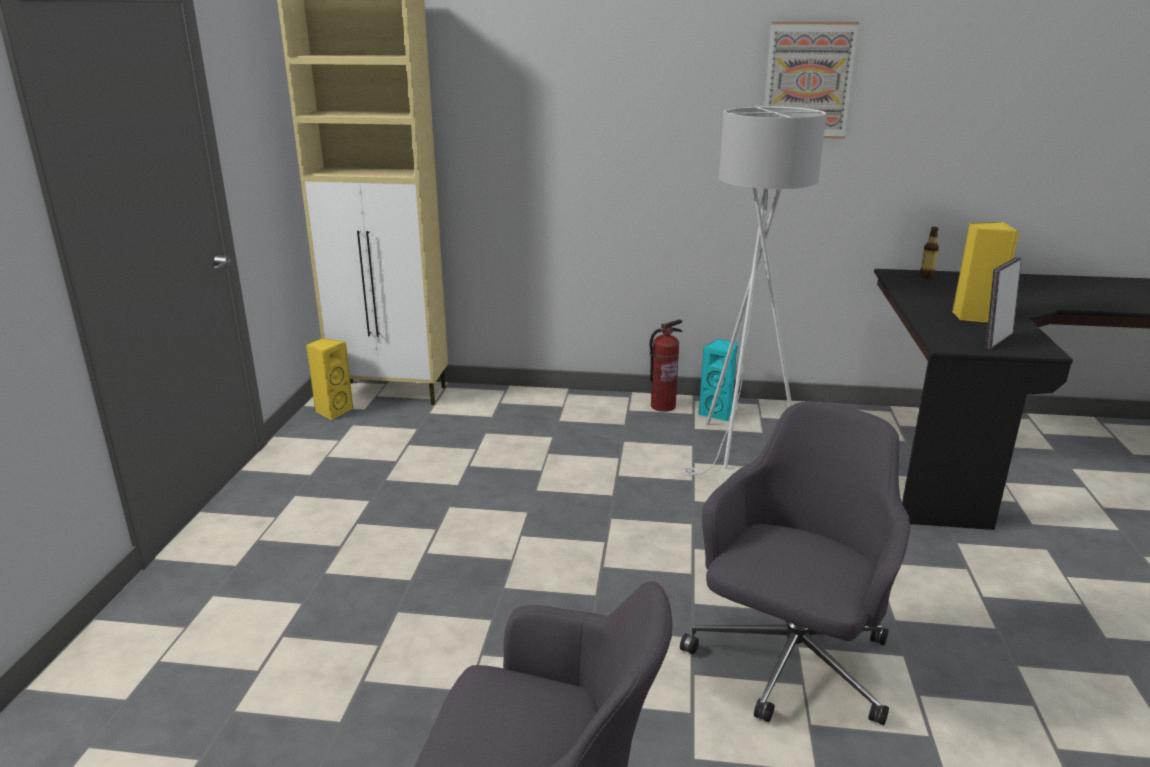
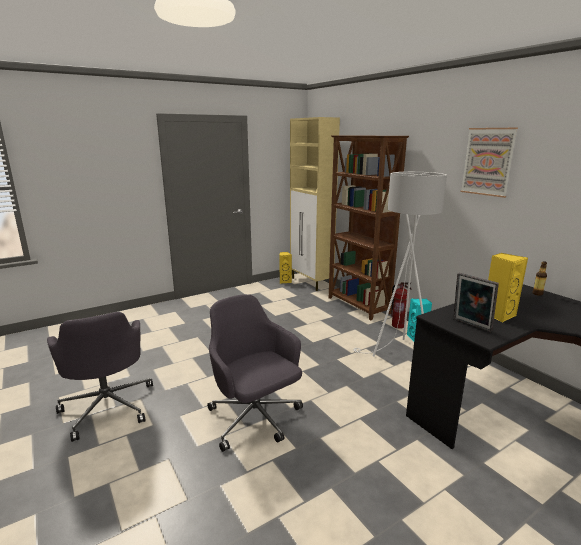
camera: 50 degrees right, 5 degrees down
grey office chair [680,402,910,726] -> grey office chair turned 120 degrees counterclockwise [207,294,303,452]
picture frame [986,257,1021,349] -> picture frame turned 135 degrees counterclockwise [453,273,499,332]
none -> brown bookcase [329,135,409,320]

